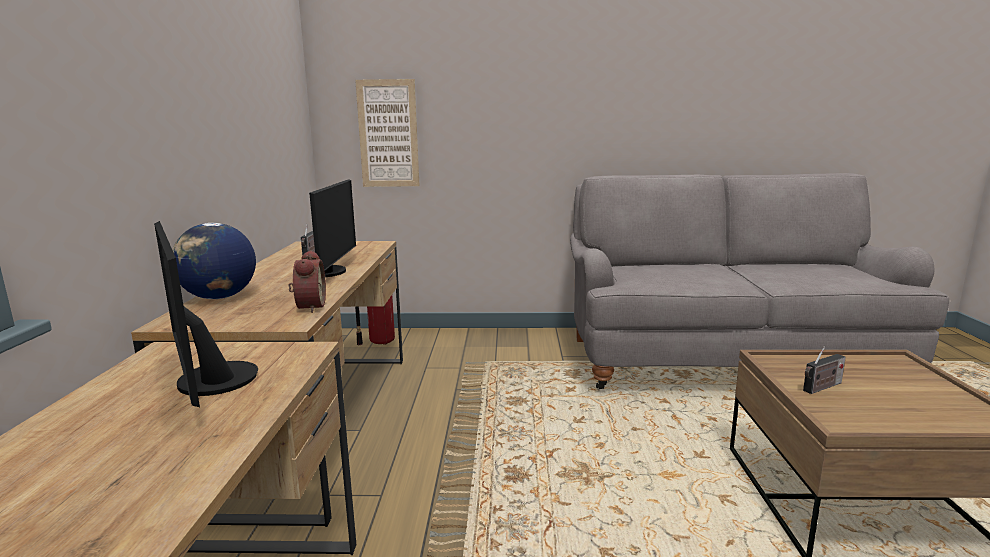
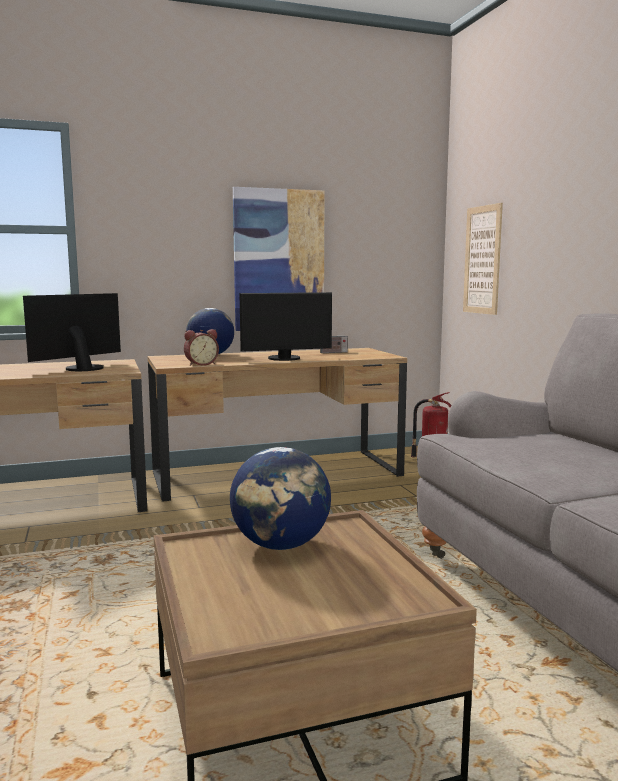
camera: 70 degrees right, 5 degrees down
radio [803,346,846,394] -> globe [230,447,331,550]
none -> picture [233,187,324,331]

